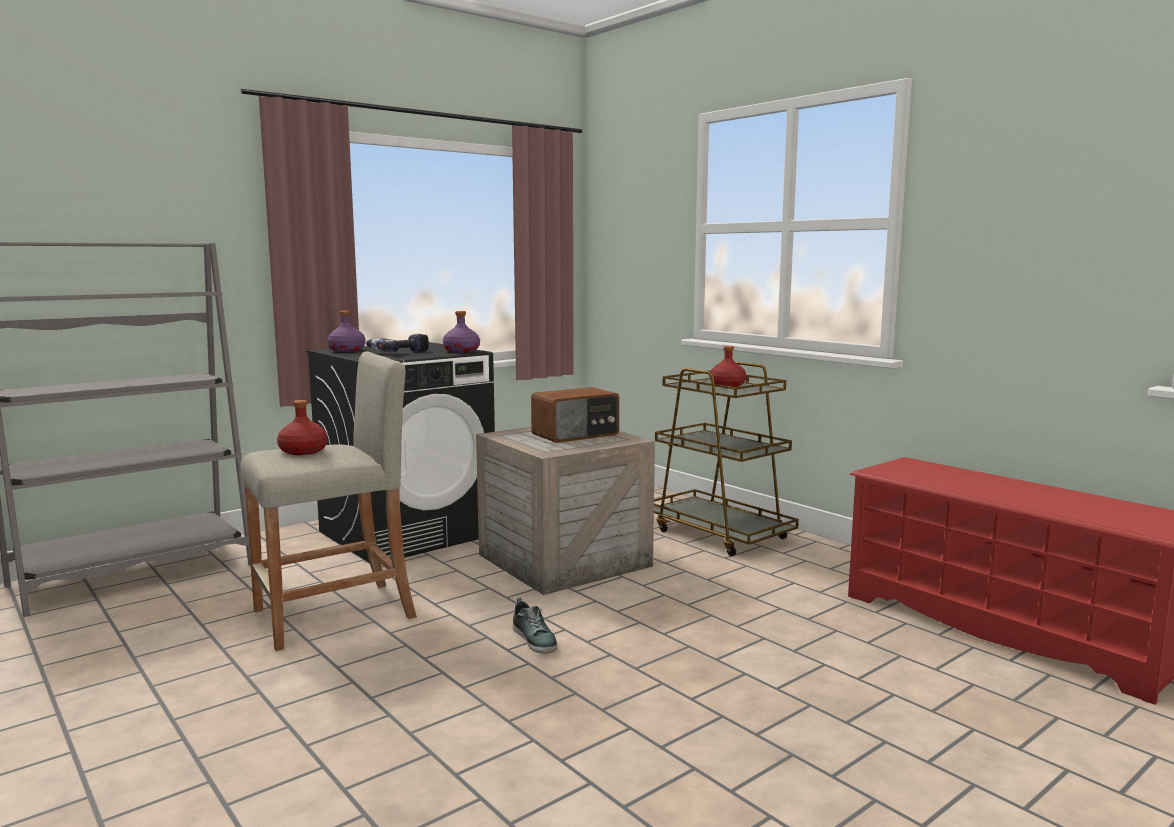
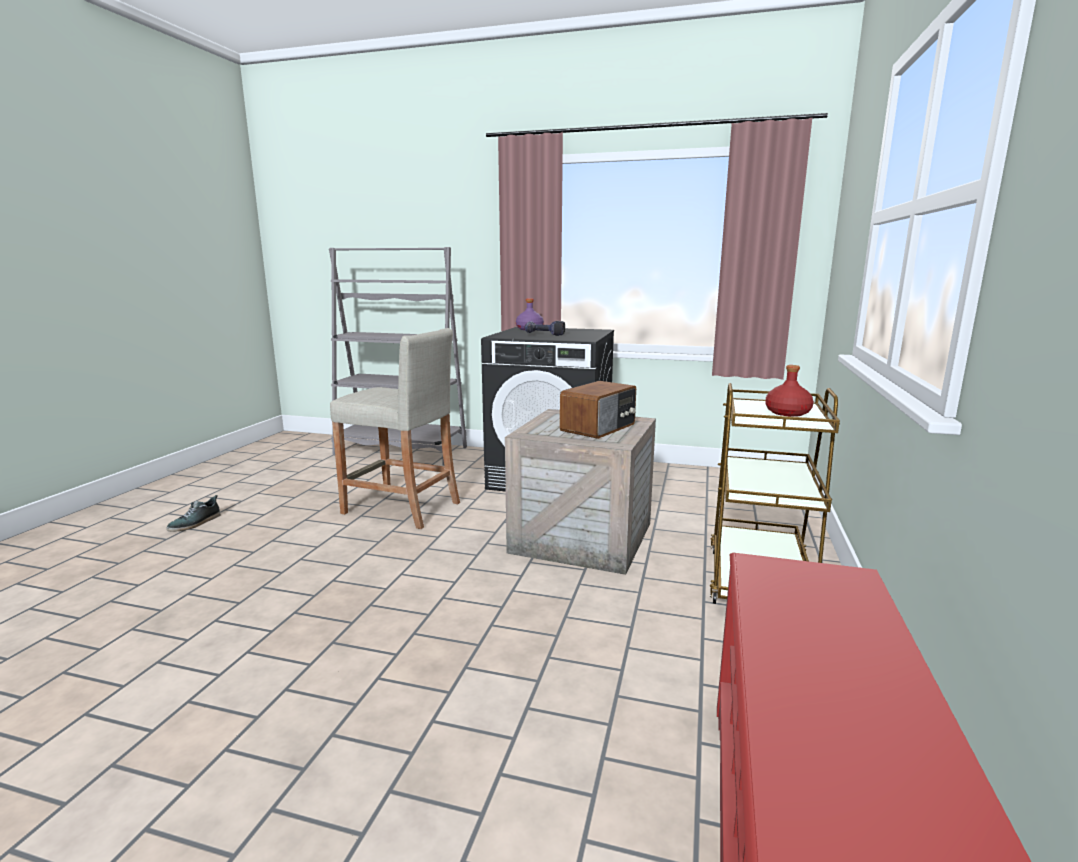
camera: 55 degrees right, 5 degrees up
red bottle [277,400,328,455] -> none
purple bottle [443,311,480,353] -> none
shoe [513,598,557,654] -> shoe moved to [167,495,221,532]
radio [531,387,619,443] -> radio turned 75 degrees counterclockwise [560,381,636,439]

